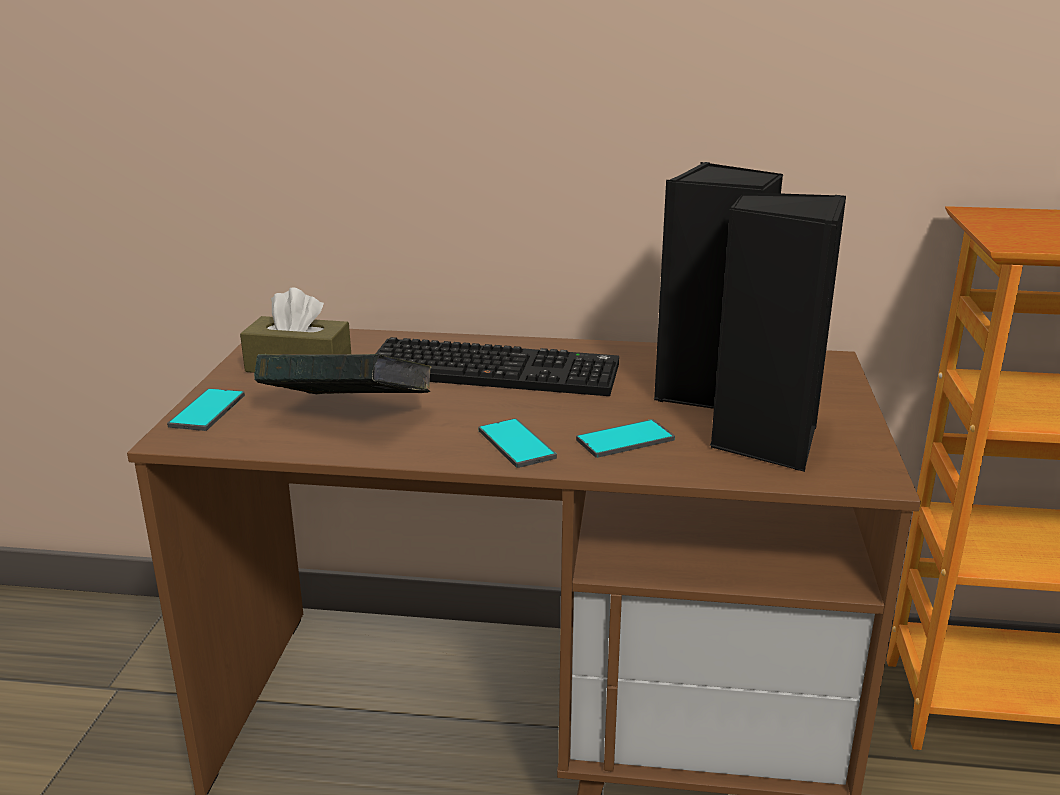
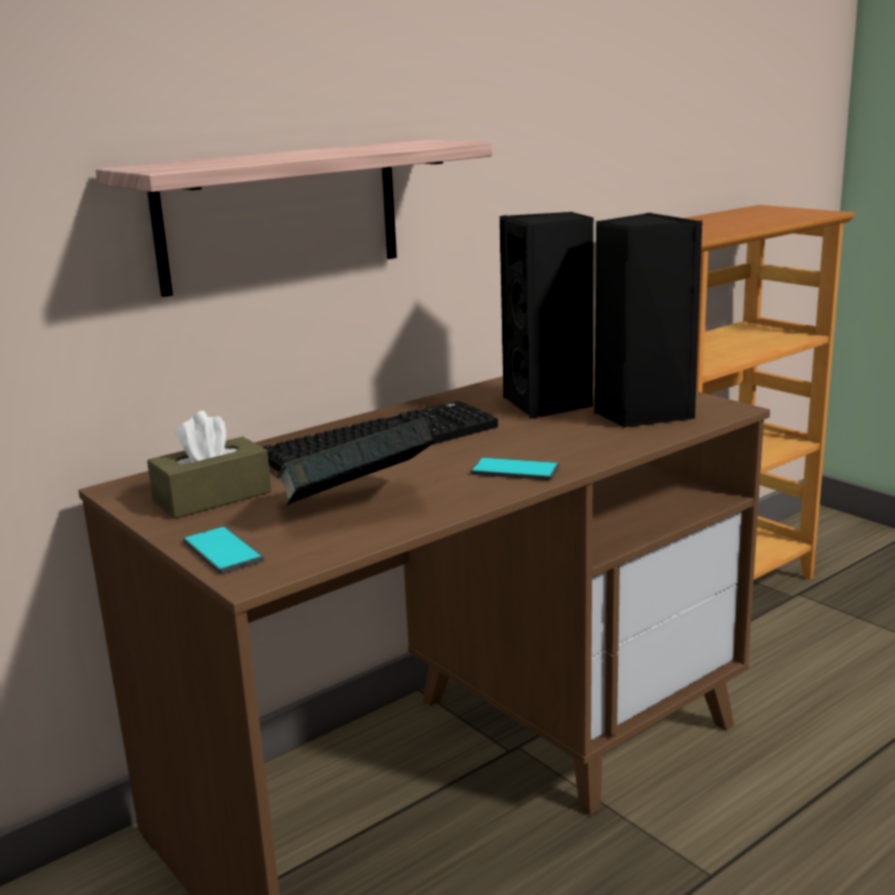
camera: 45 degrees left, 5 degrees down
phone [576,419,675,458] -> none
none -> shelf [95,140,492,297]

